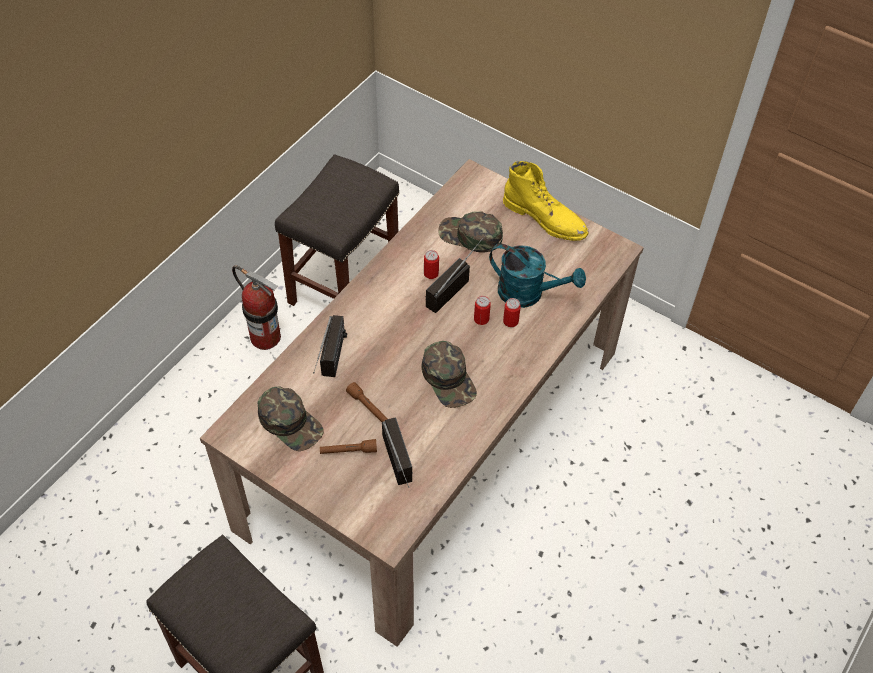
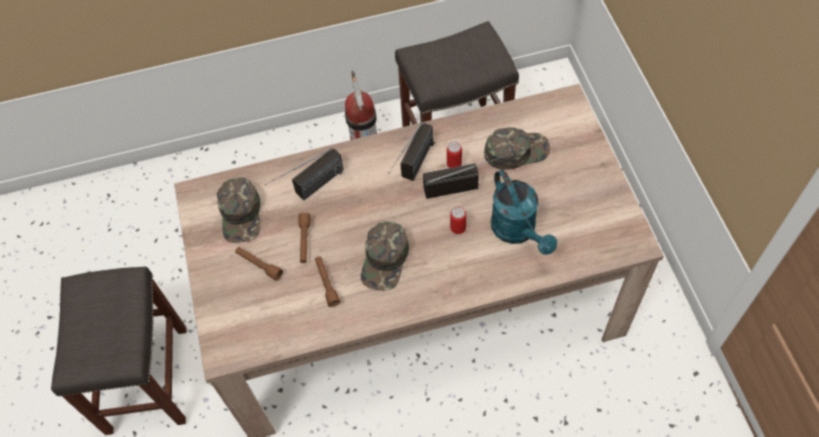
camera: 45 degrees right, 5 degrees up
radio [382,417,413,488] -> radio moved to [388,123,435,181]
green cap [438,211,503,253] -> green cap turned 105 degrees clockwise [484,127,550,170]
yellow boot [503,161,589,241] -> none
can [503,298,521,327] -> none
none -> brown flashlight [315,256,340,307]

